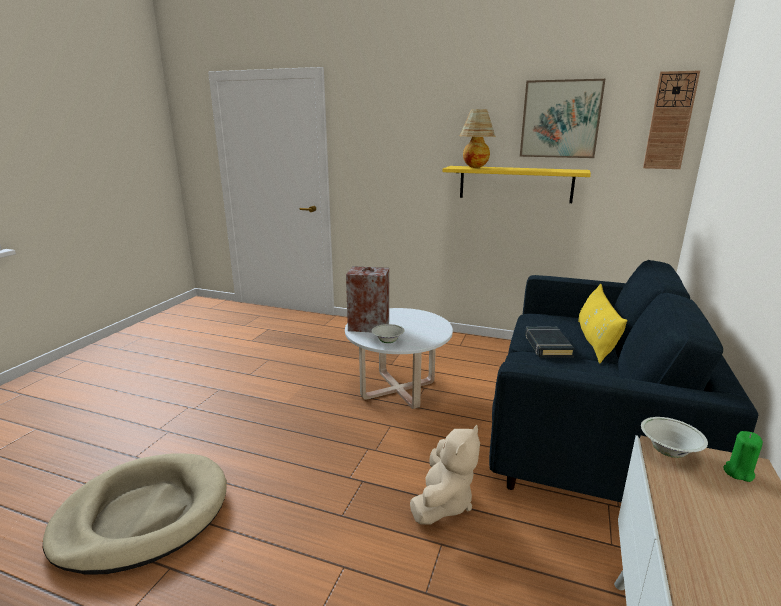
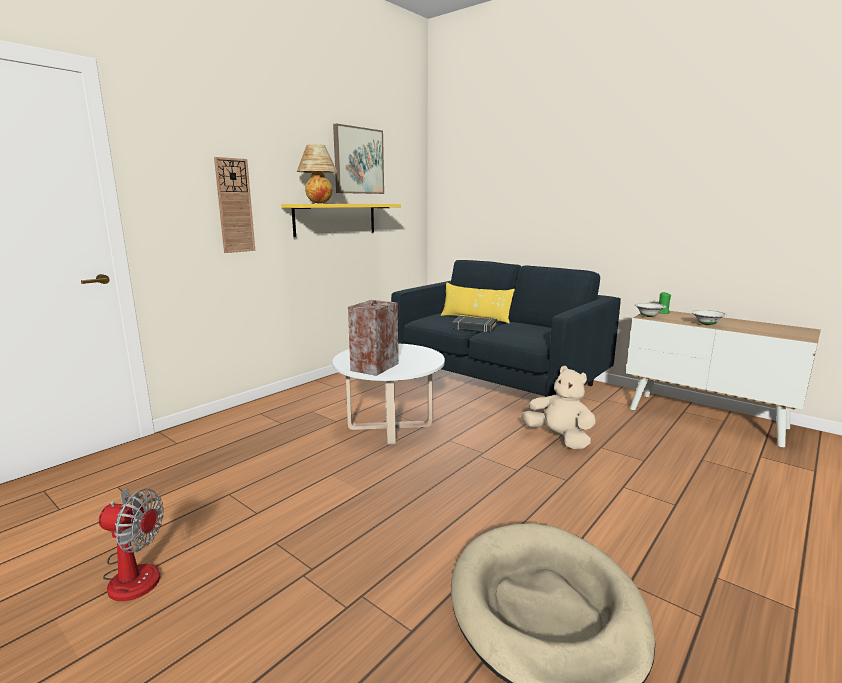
camera: 70 degrees left, 5 degrees down
white bowl [372,324,405,343] -> white bowl moved to [691,310,727,325]
wall clock [643,70,700,169] -> wall clock moved to [214,157,255,253]
none -> fan [99,488,164,601]

